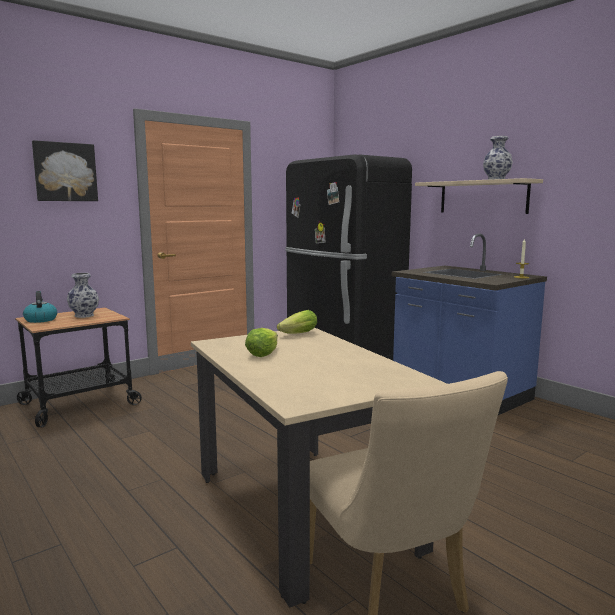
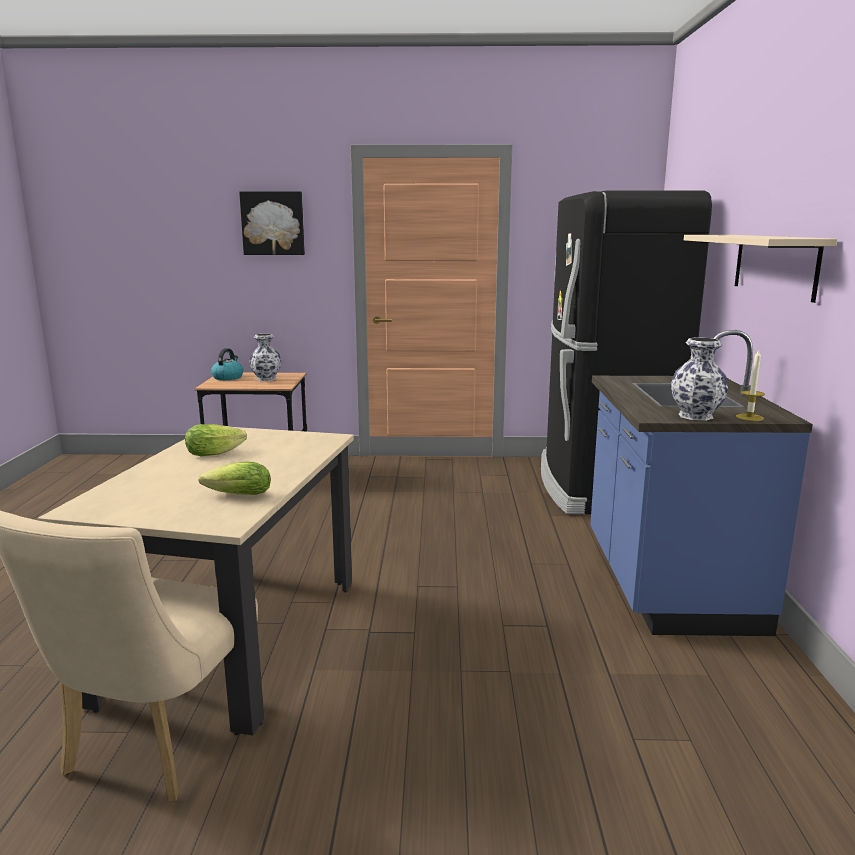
camera: 40 degrees right, 5 degrees up
lettuce [277,310,317,334] -> lettuce moved to [198,462,271,495]
vase [483,136,513,180] -> vase moved to [671,337,728,421]

